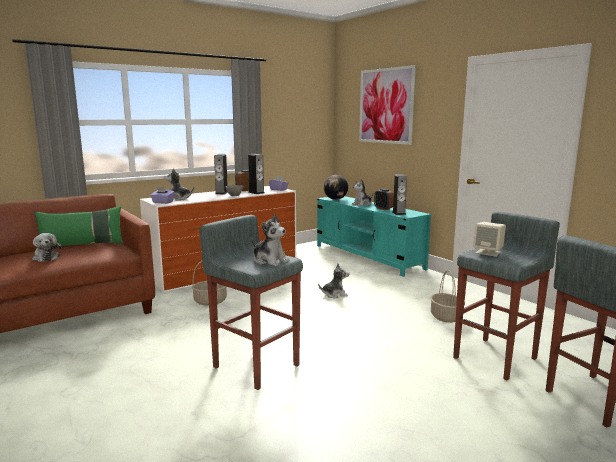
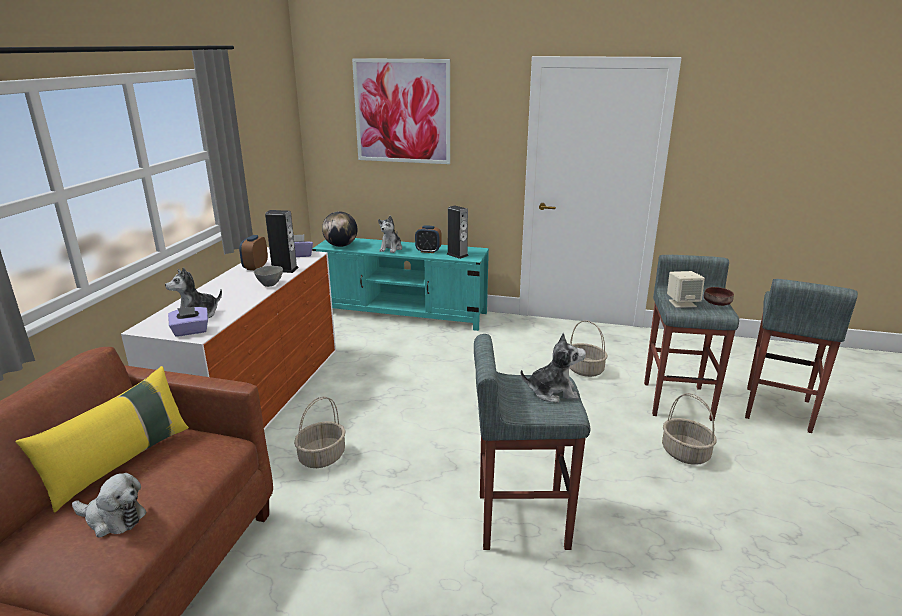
camera: 40 degrees left, 10 degrees up
green pillow [34,206,123,246] -> yellow pillow [15,366,189,512]
speaker [214,154,228,194] -> none
plush toy [318,264,350,298] -> none
none -> basket [662,393,717,465]
none -> brown bowl [704,287,734,306]

